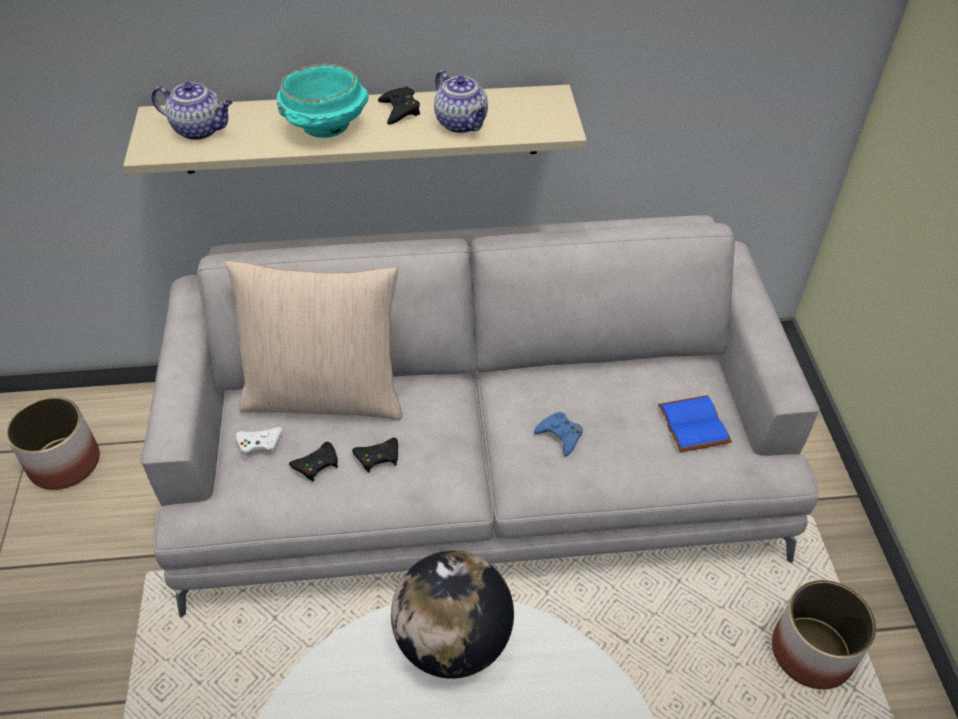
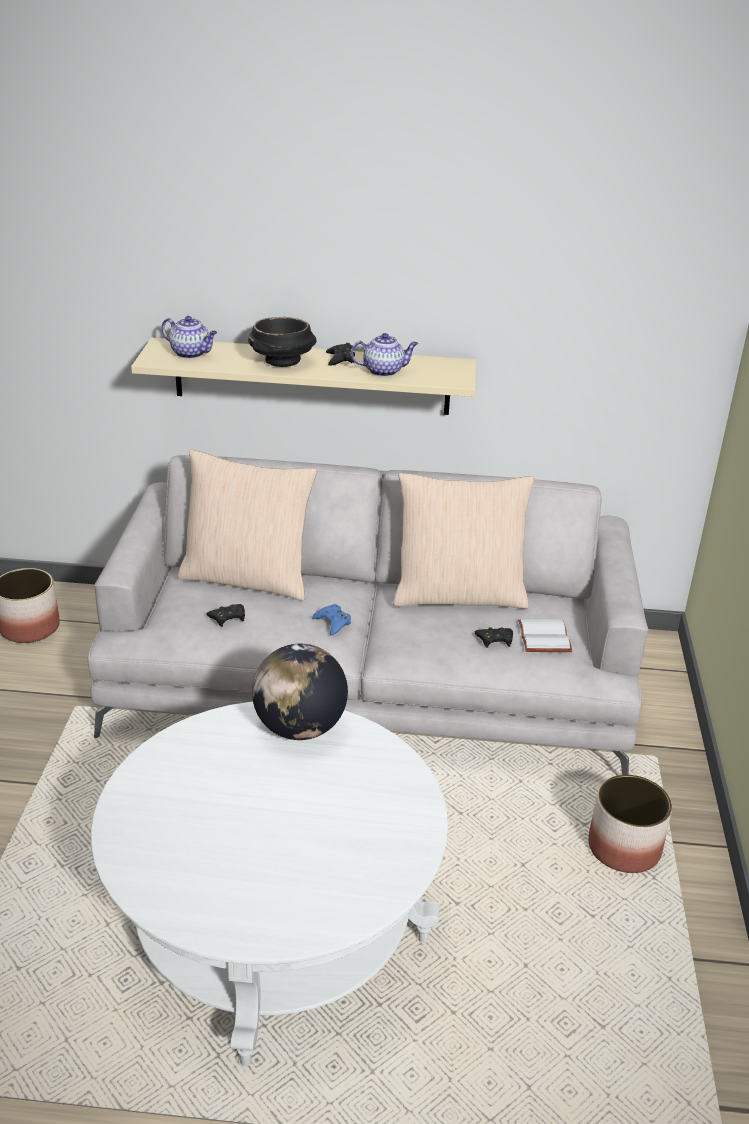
camera: 10 degrees right, 15 degrees down
white game controller [236,427,282,458] -> none
turquoise bowl [277,63,369,138] -> black bowl [248,317,316,367]
black game controller [352,437,398,473] -> black game controller moved to [475,627,513,648]
teapot [434,70,488,133] -> teapot turned 75 degrees counterclockwise [351,333,418,377]
blue game controller [534,412,583,456] -> blue game controller moved to [312,604,351,636]
blue book [658,395,732,452] -> white book [518,619,572,652]
none -> beige pillow [393,473,534,609]

